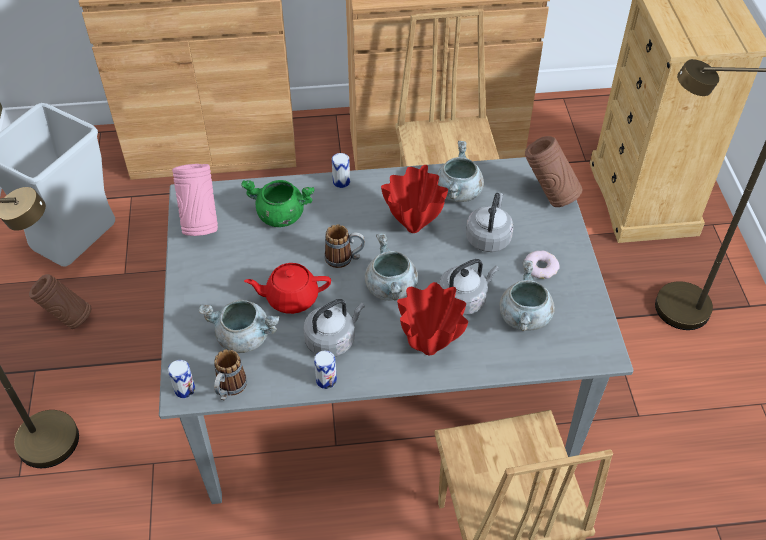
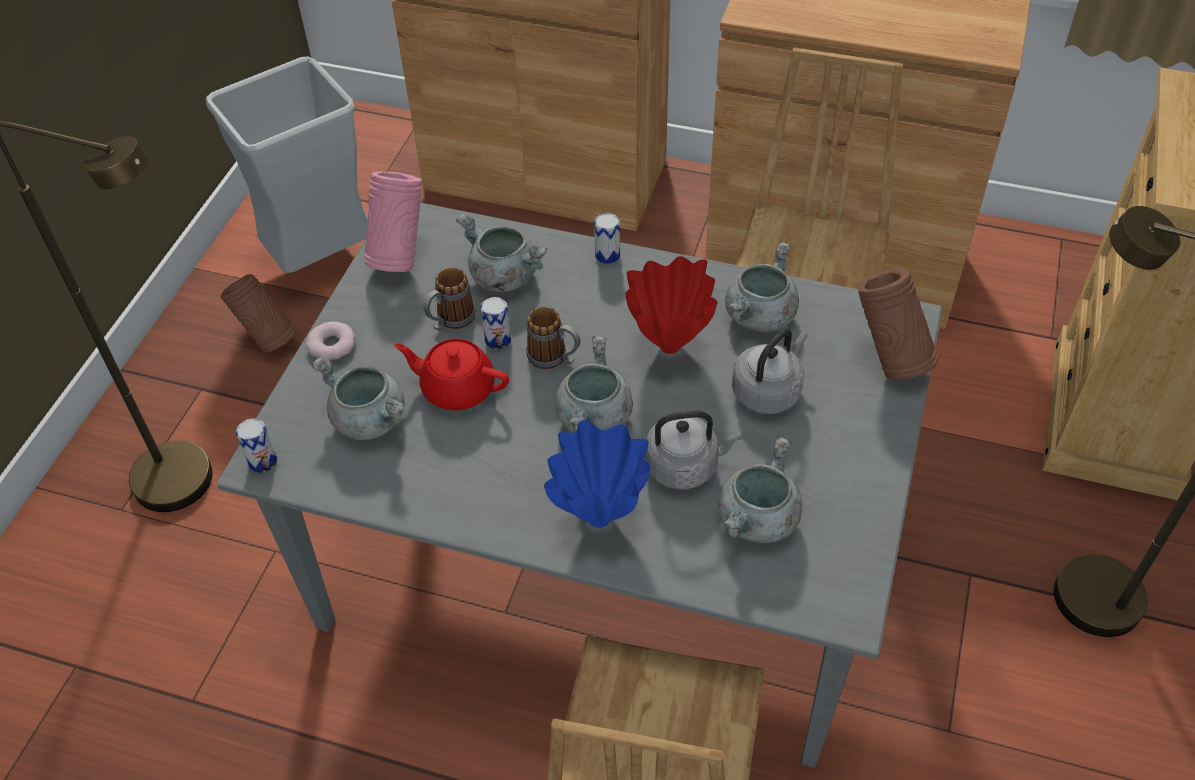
camera: 25 degrees right, 0 degrees up
mug [214,349,247,401] -> mug moved to [423,267,476,331]
green cooking pot [241,180,314,227] -> grey cooking pot [456,214,547,292]
grey kettle [303,299,365,357] -> none
can [314,351,337,389] -> can moved to [481,297,511,350]
red vase [397,282,468,355] -> blue vase [544,420,650,528]
donut [525,251,560,279] -> donut moved to [306,322,355,361]

